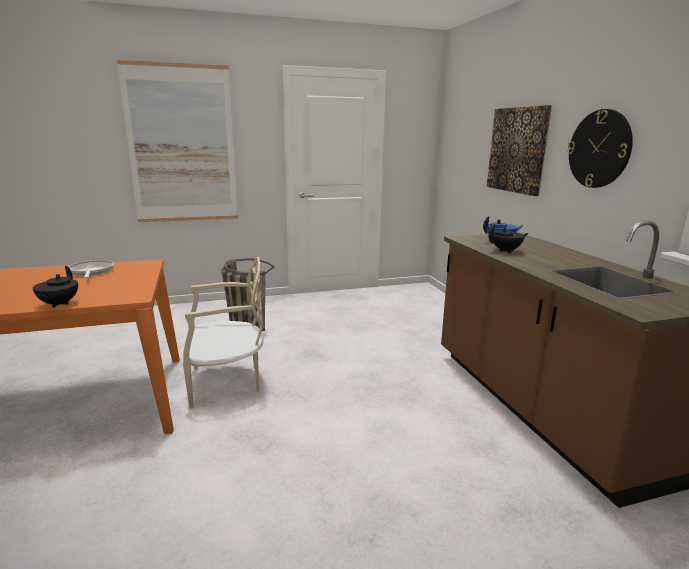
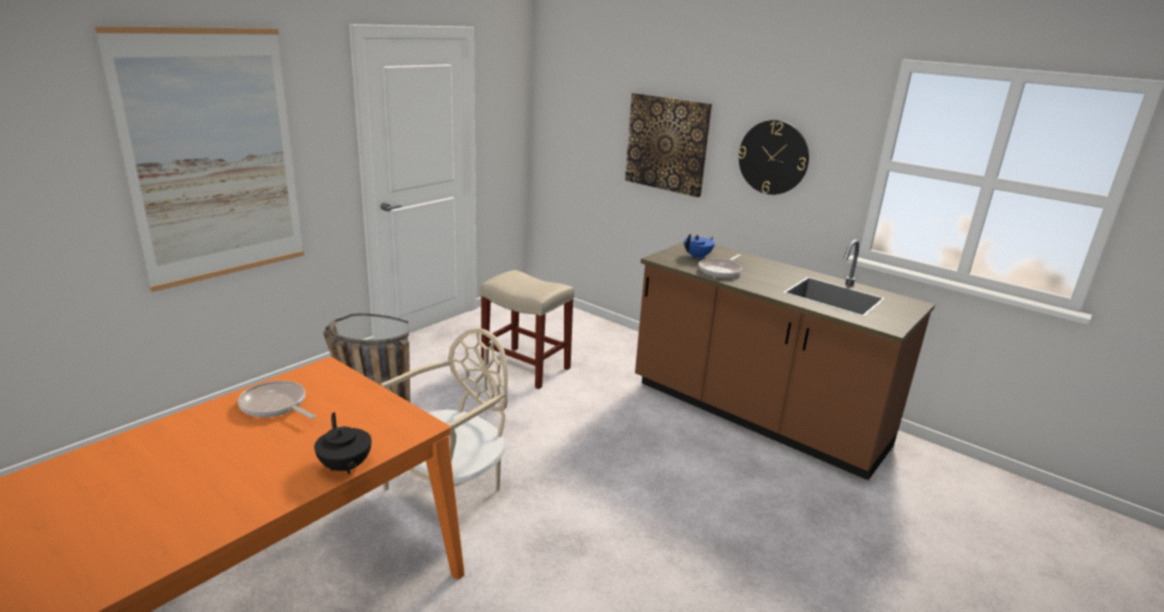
camera: 35 degrees left, 5 degrees up
black teapot [488,224,529,253] -> frying pan [699,254,742,278]
none -> beige stool [480,270,574,389]

